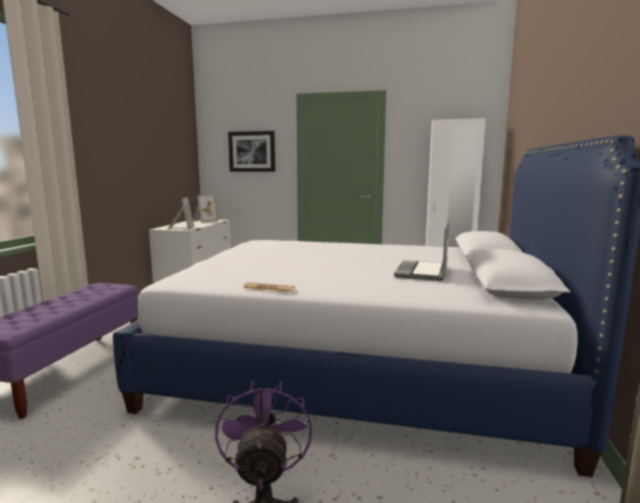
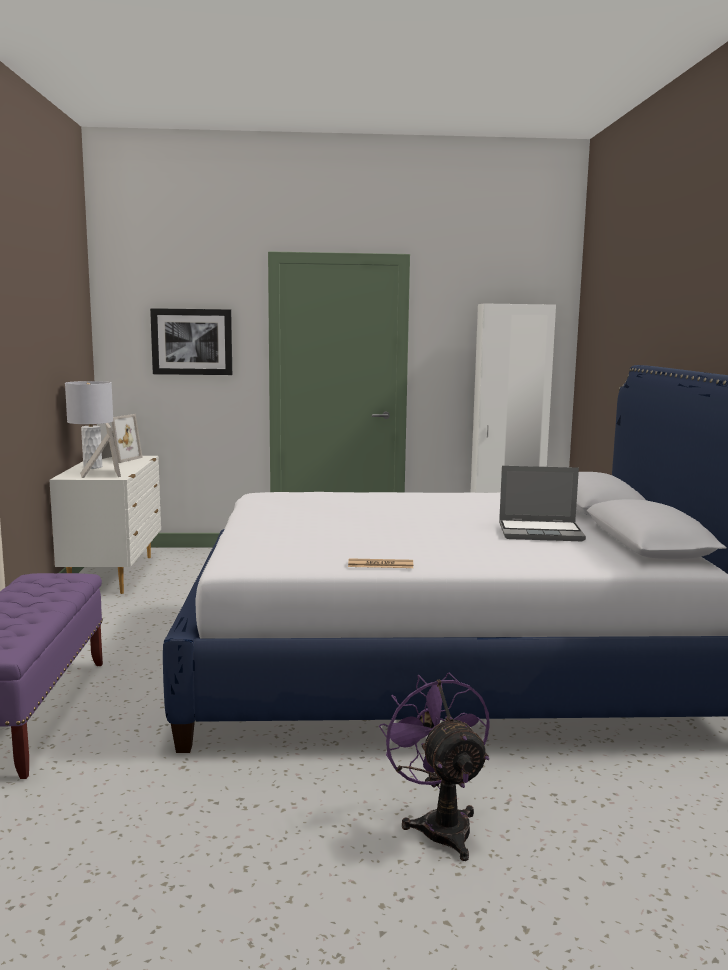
camera: 15 degrees left, 0 degrees up
laptop [394,221,449,281] -> laptop turned 90 degrees counterclockwise [499,466,586,541]
none -> grey table lamp [65,381,113,469]

